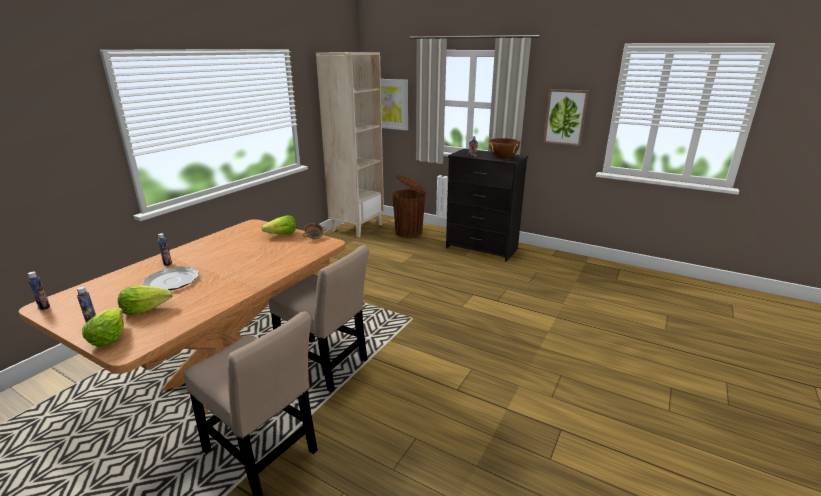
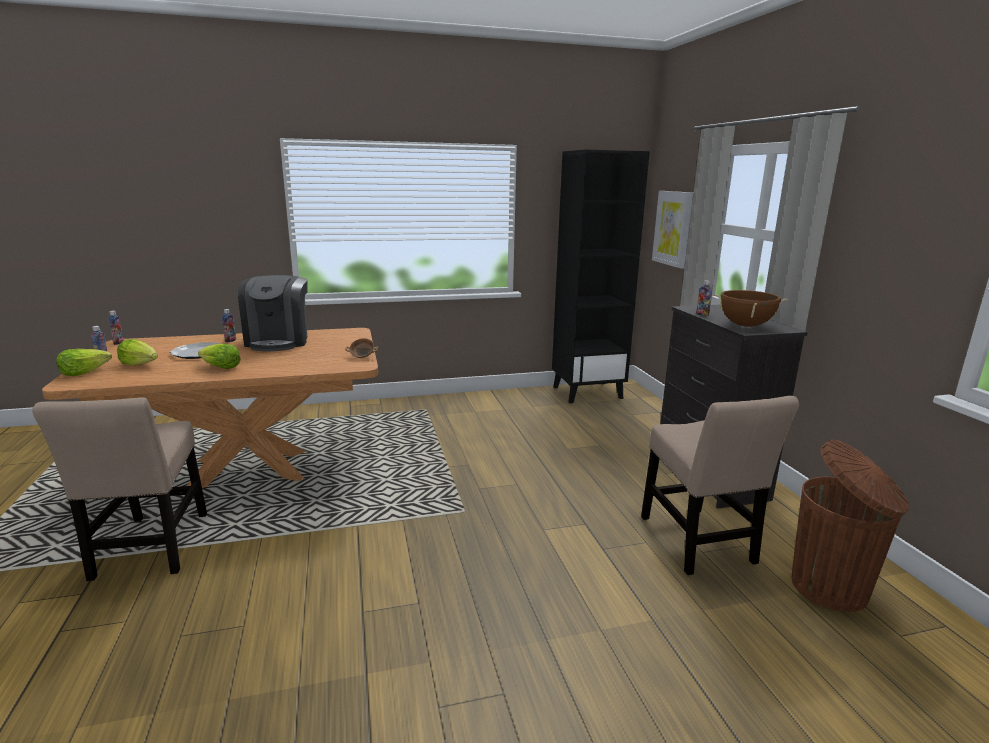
camera: 45 degrees right, 5 degrees down
lettuce [261,215,296,234] -> lettuce moved to [198,344,241,369]
beige chair [269,245,369,392] -> beige chair moved to [641,396,799,575]
beige bookcase [316,52,384,238] -> black bookcase [552,149,650,403]
brown trash can [392,174,427,237] -> brown trash can moved to [792,439,909,612]
picture [543,89,589,146] -> none
none -> coffee machine [238,275,308,352]

